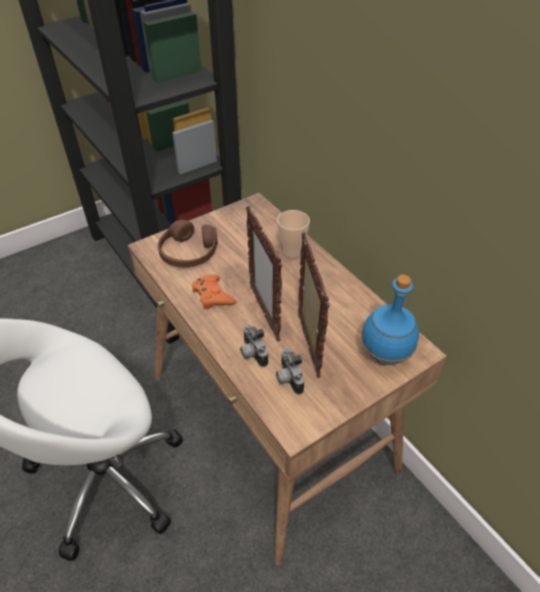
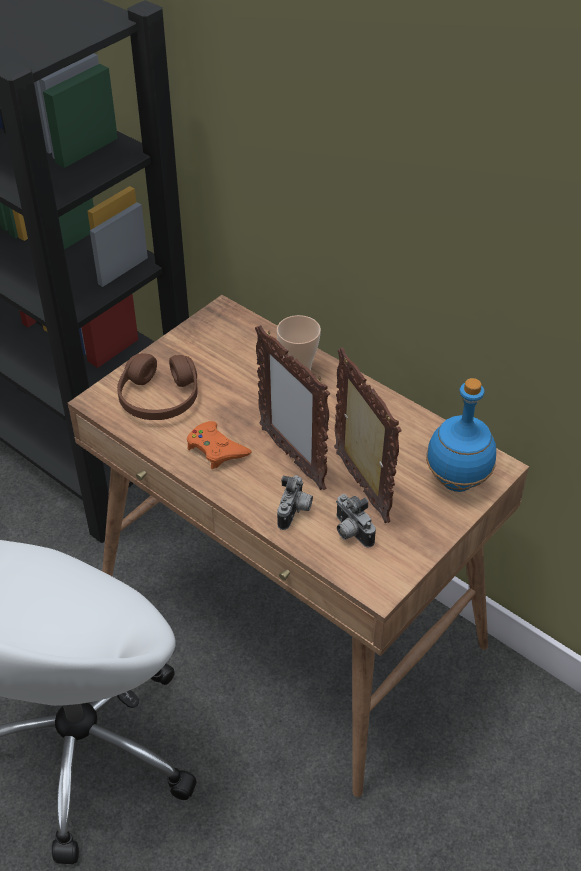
camera: 15 degrees left, 0 degrees up
camera [240,324,268,367] -> camera turned 120 degrees counterclockwise [277,475,313,530]

